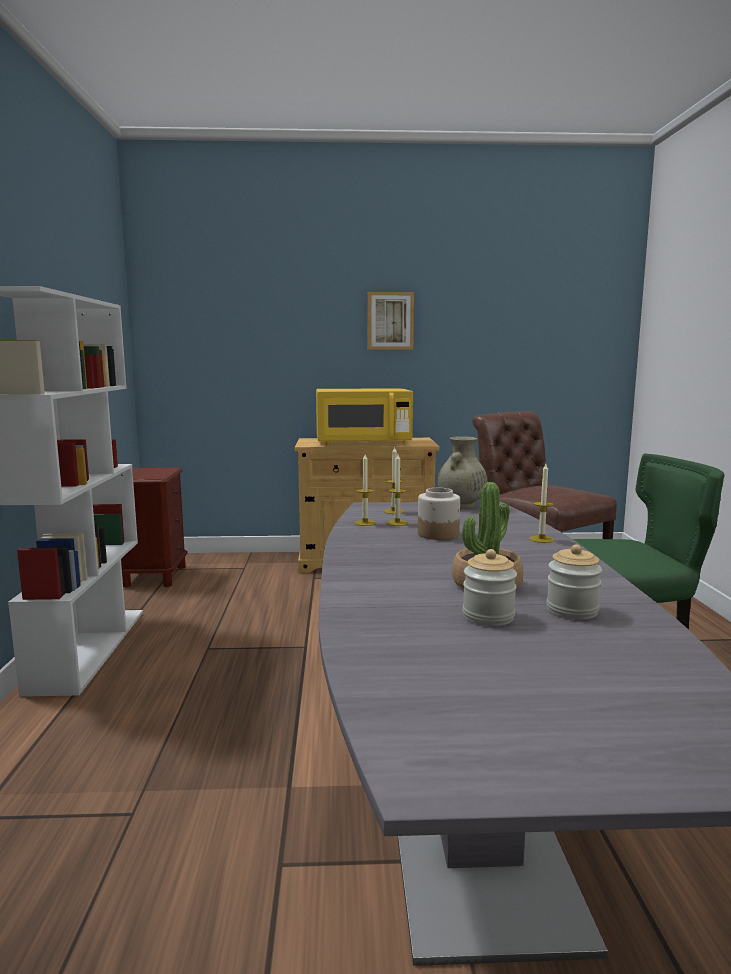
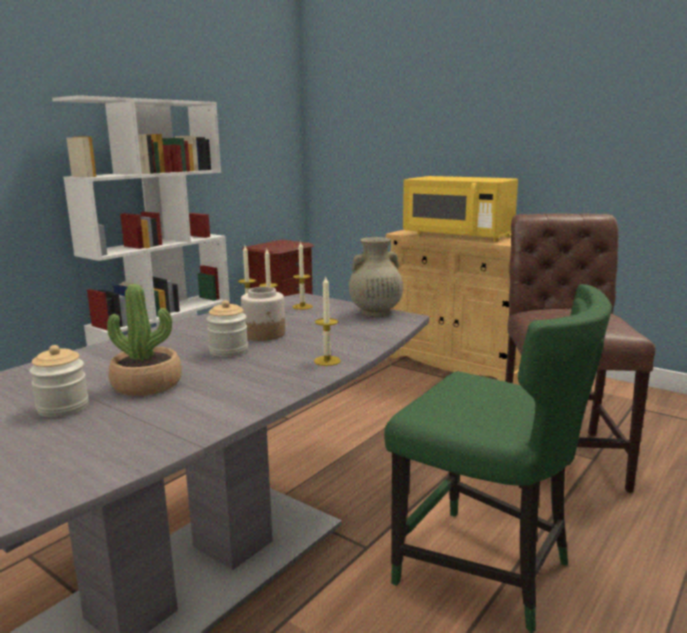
camera: 40 degrees right, 5 degrees up
picture [368,292,414,350] -> none
jar [546,544,602,620] -> jar moved to [207,300,248,357]

